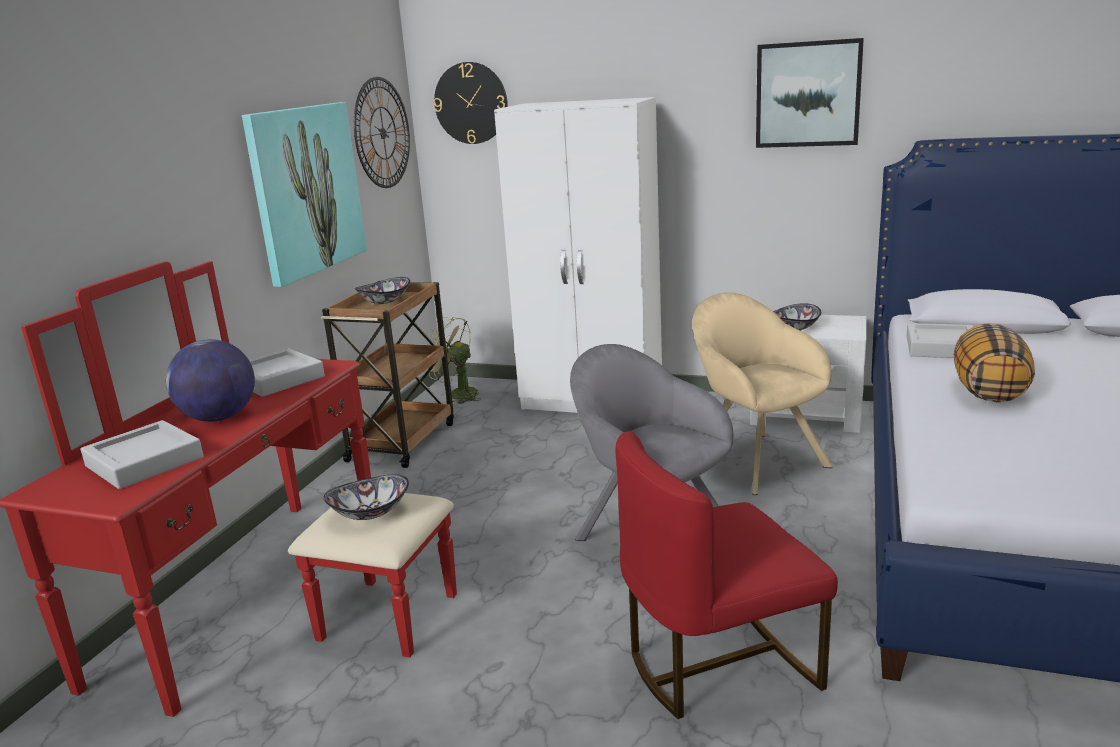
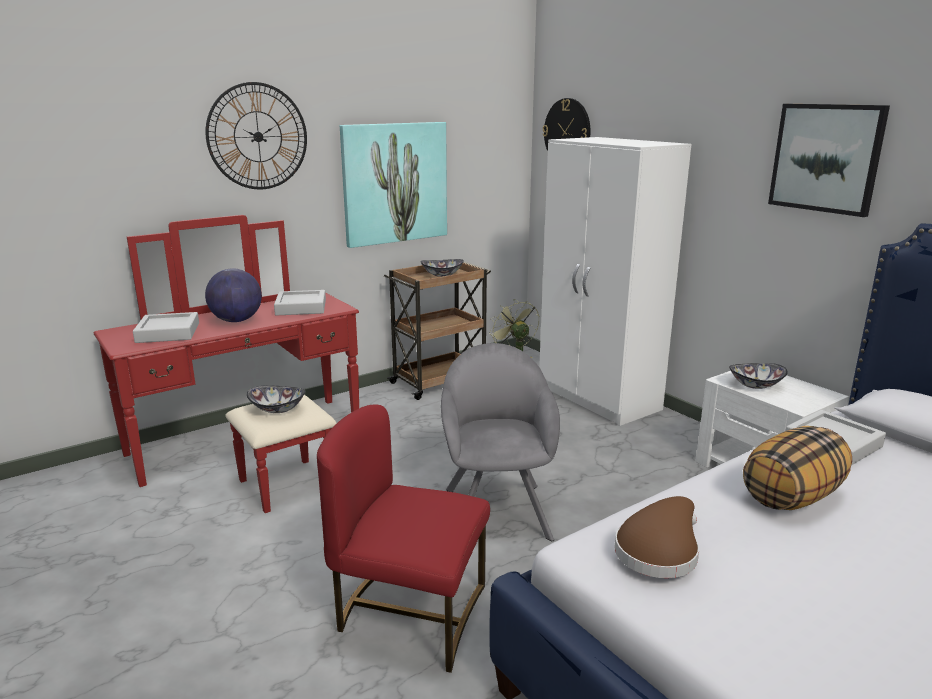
camera: 35 degrees right, 0 degrees up
wall clock [354,77,410,188] -> wall clock moved to [205,82,307,189]
beige armchair [692,292,833,495] -> none
none -> brown hat [614,496,699,578]

